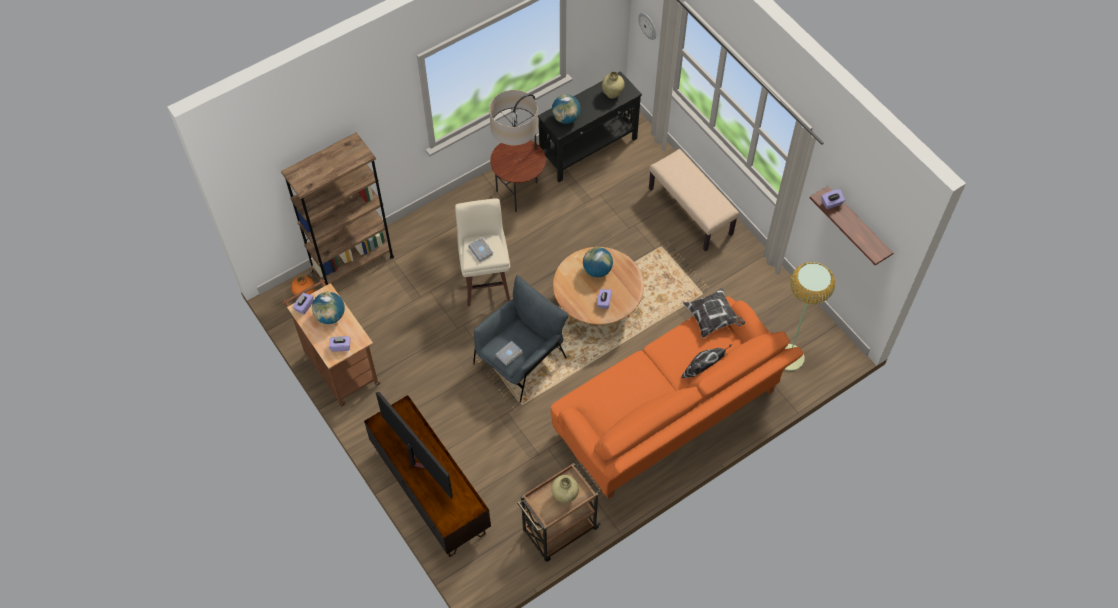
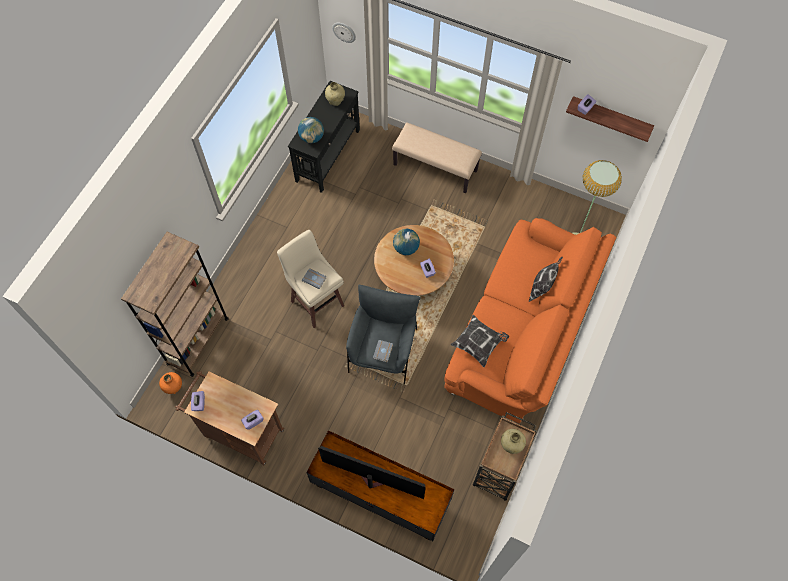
camera: 30 degrees left, 5 degrees up
globe [312,292,345,324] -> none
floor lamp [489,90,546,212] -> none
pillow [683,288,745,338] -> pillow moved to [451,315,509,367]

